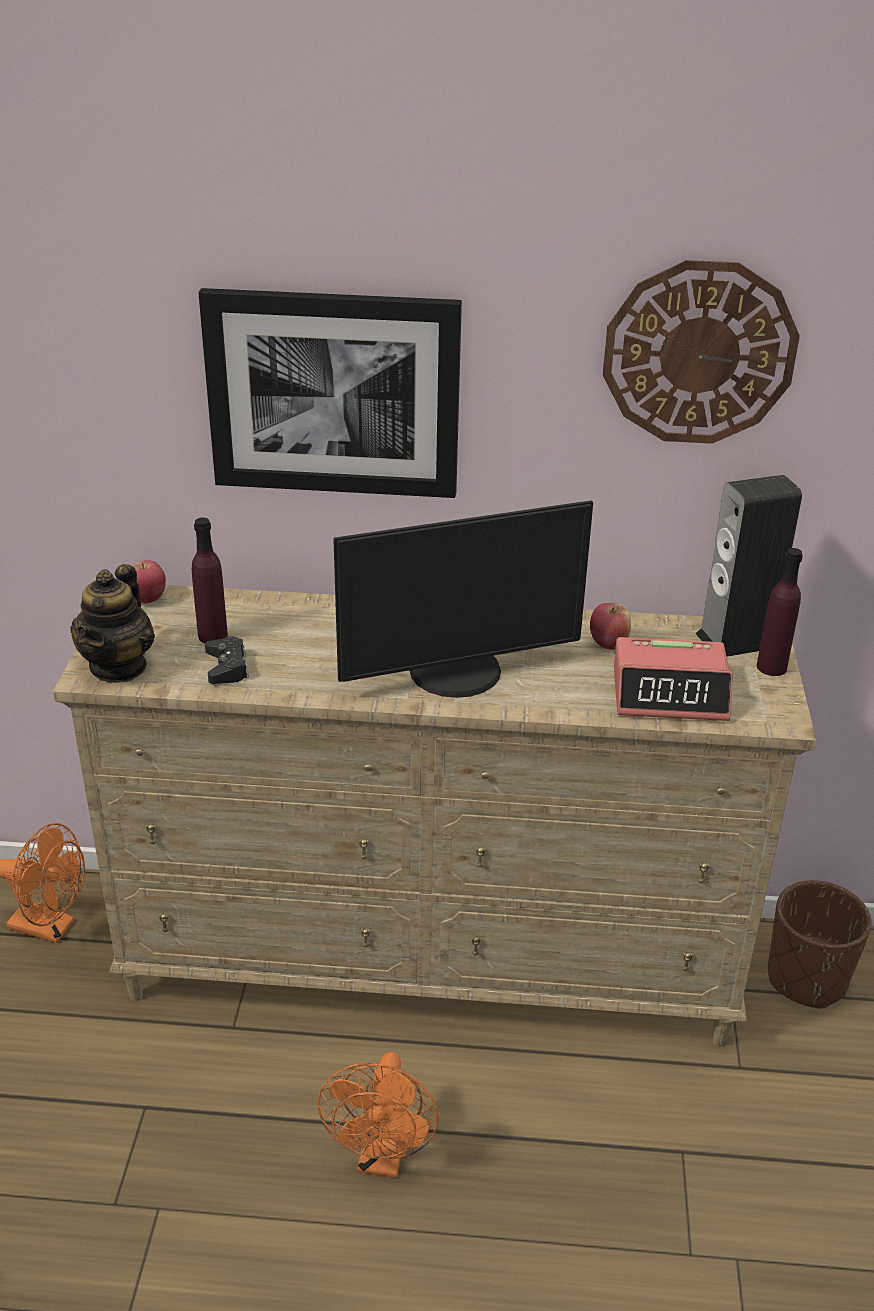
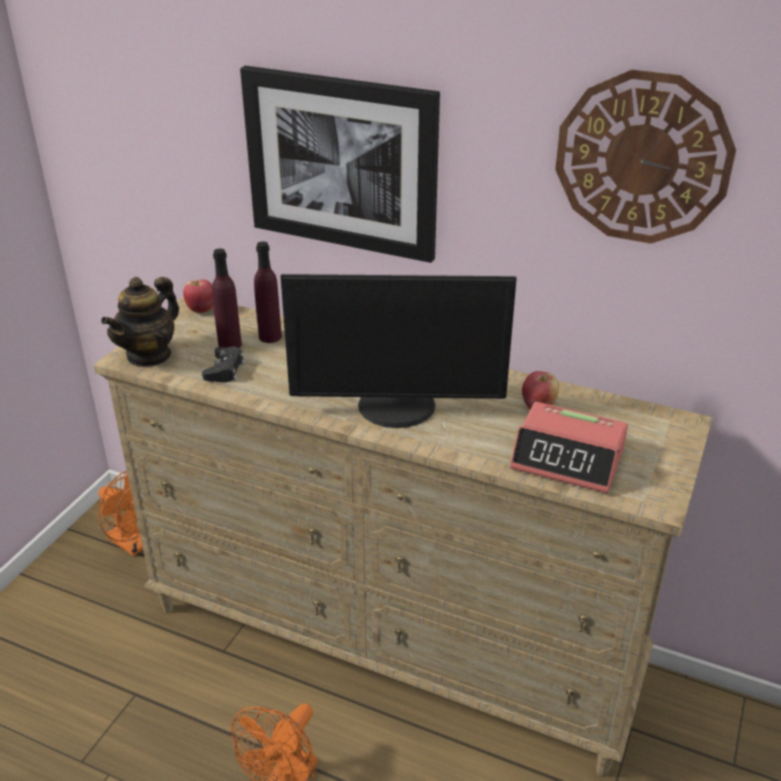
camera: 20 degrees right, 0 degrees up
speaker [695,475,802,657] -> none
purple bottle [757,548,803,676] -> purple bottle moved to [254,241,282,343]
brown planter [768,880,872,1009] -> none

